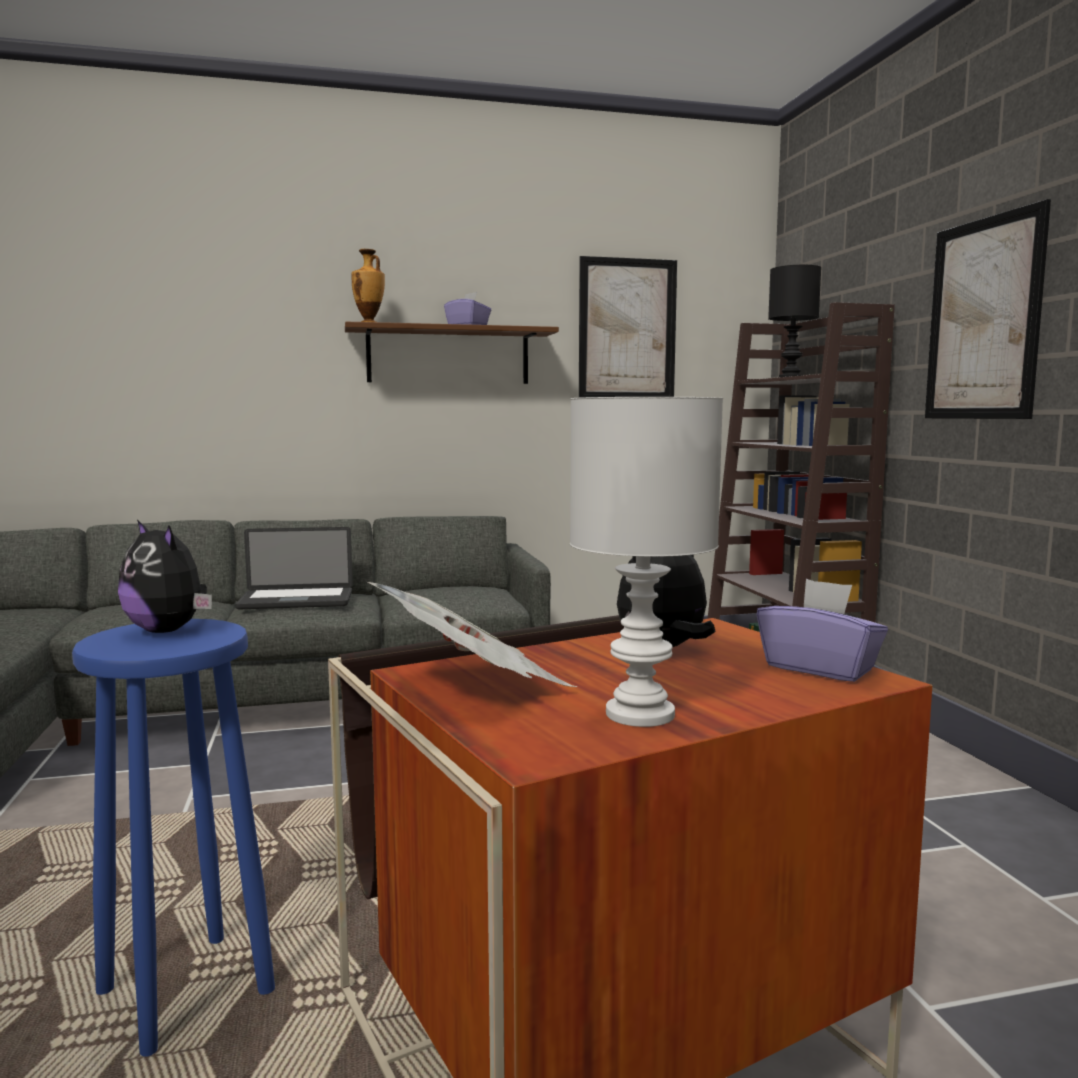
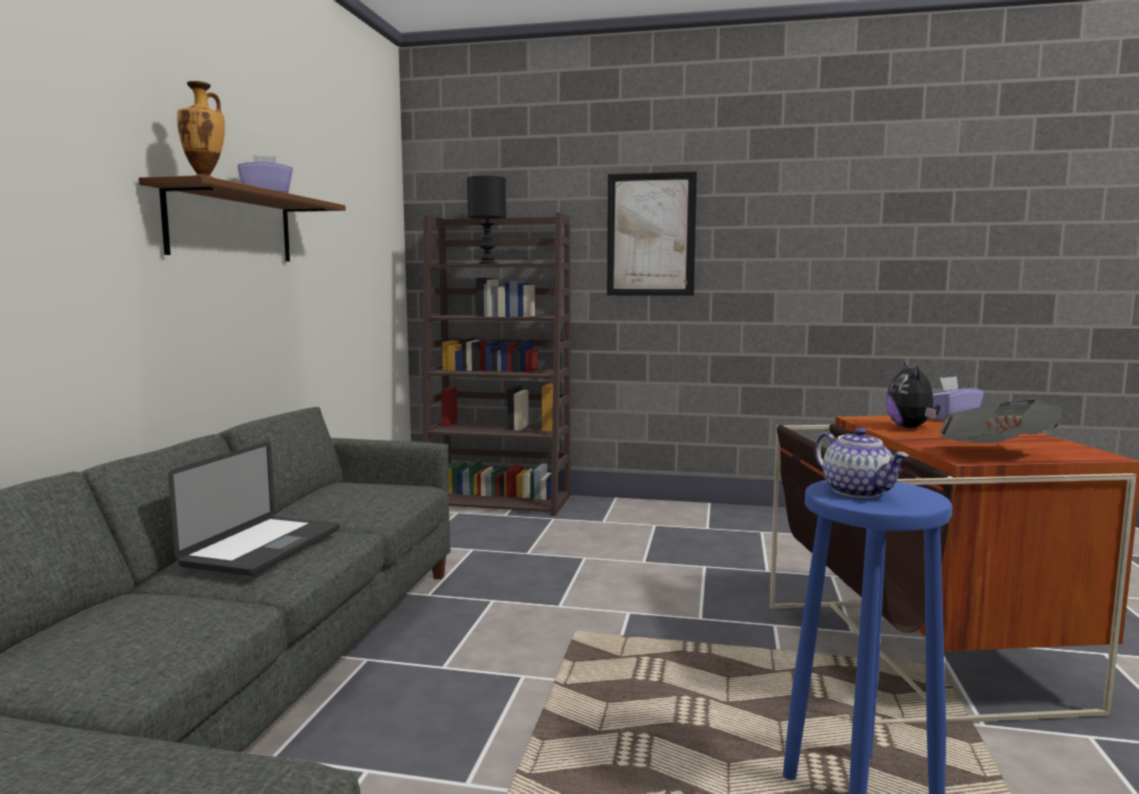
camera: 65 degrees left, 0 degrees up
plush toy [118,520,212,633] -> teapot [815,427,909,498]
white table lamp [570,397,723,727] -> none
picture [579,256,677,398] -> none

